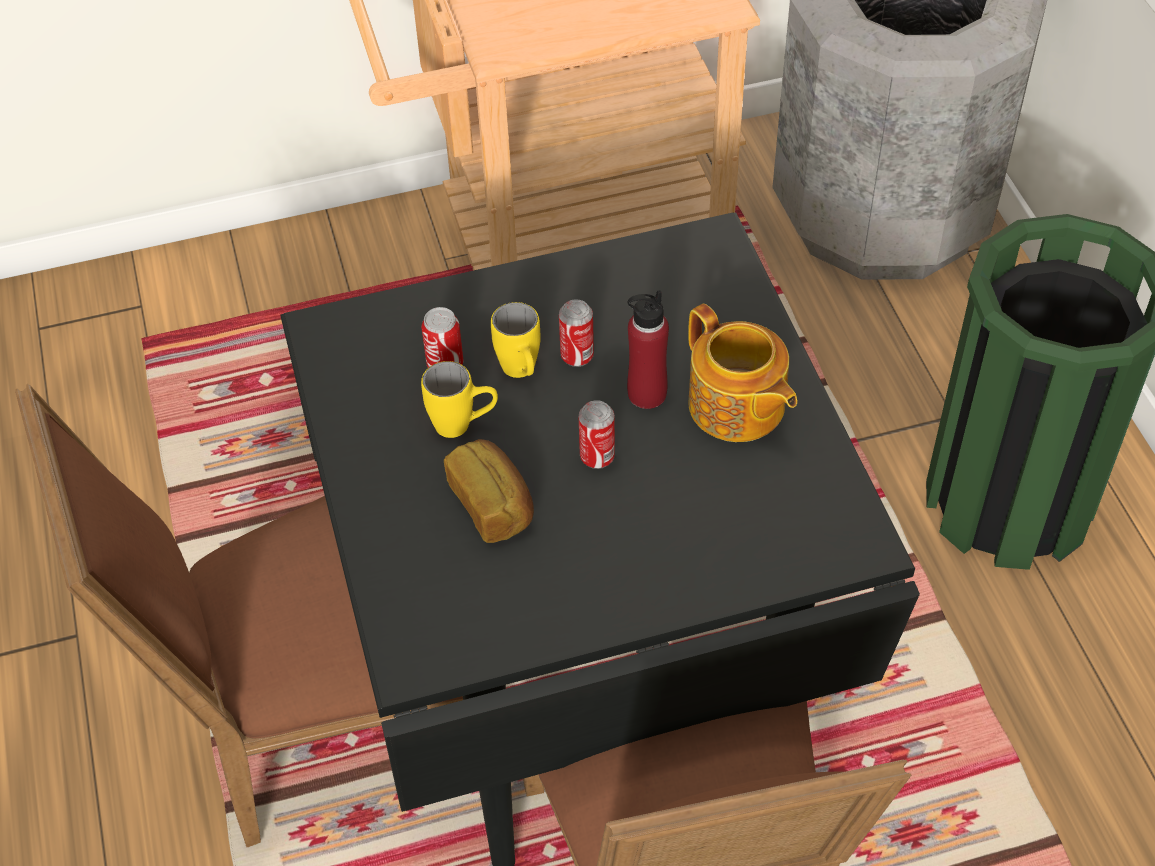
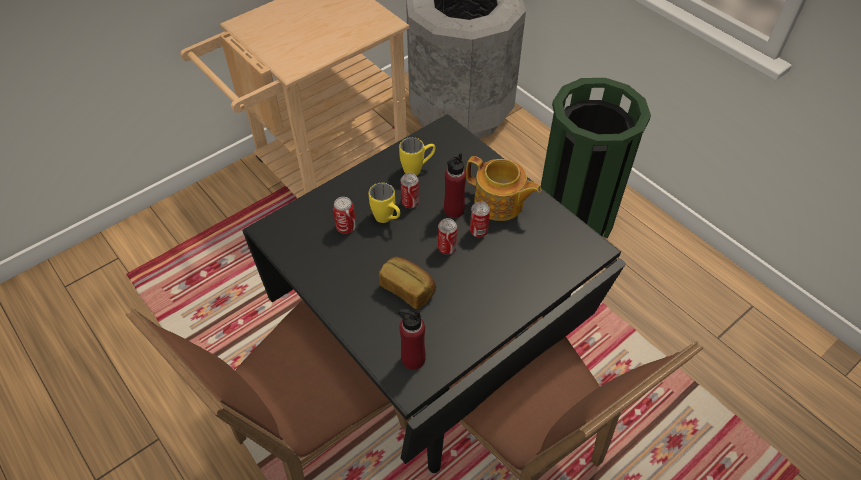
camera: 25 degrees left, 0 degrees up
yellow mug [421,361,498,438] -> yellow mug moved to [399,137,436,176]
none -> red bottle [398,309,426,370]
none -> can [470,201,490,238]

